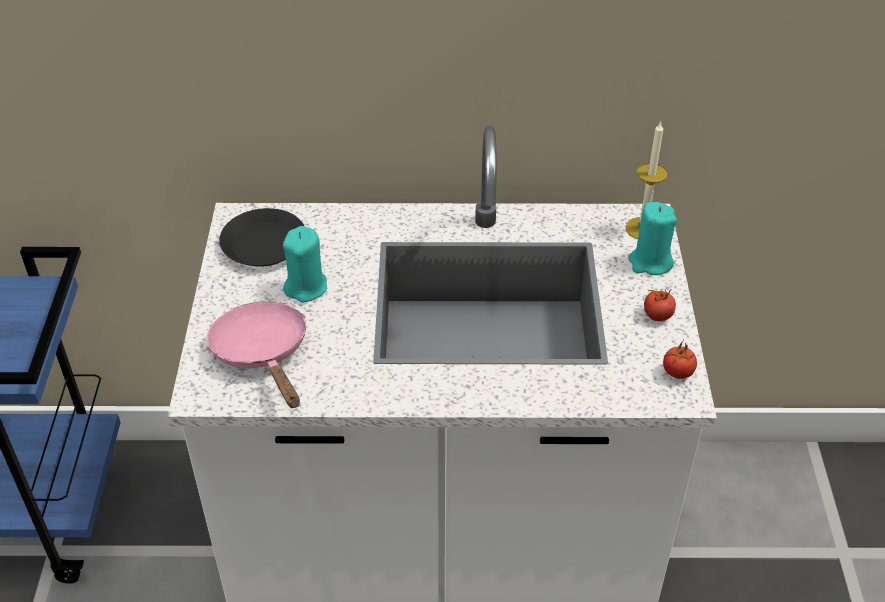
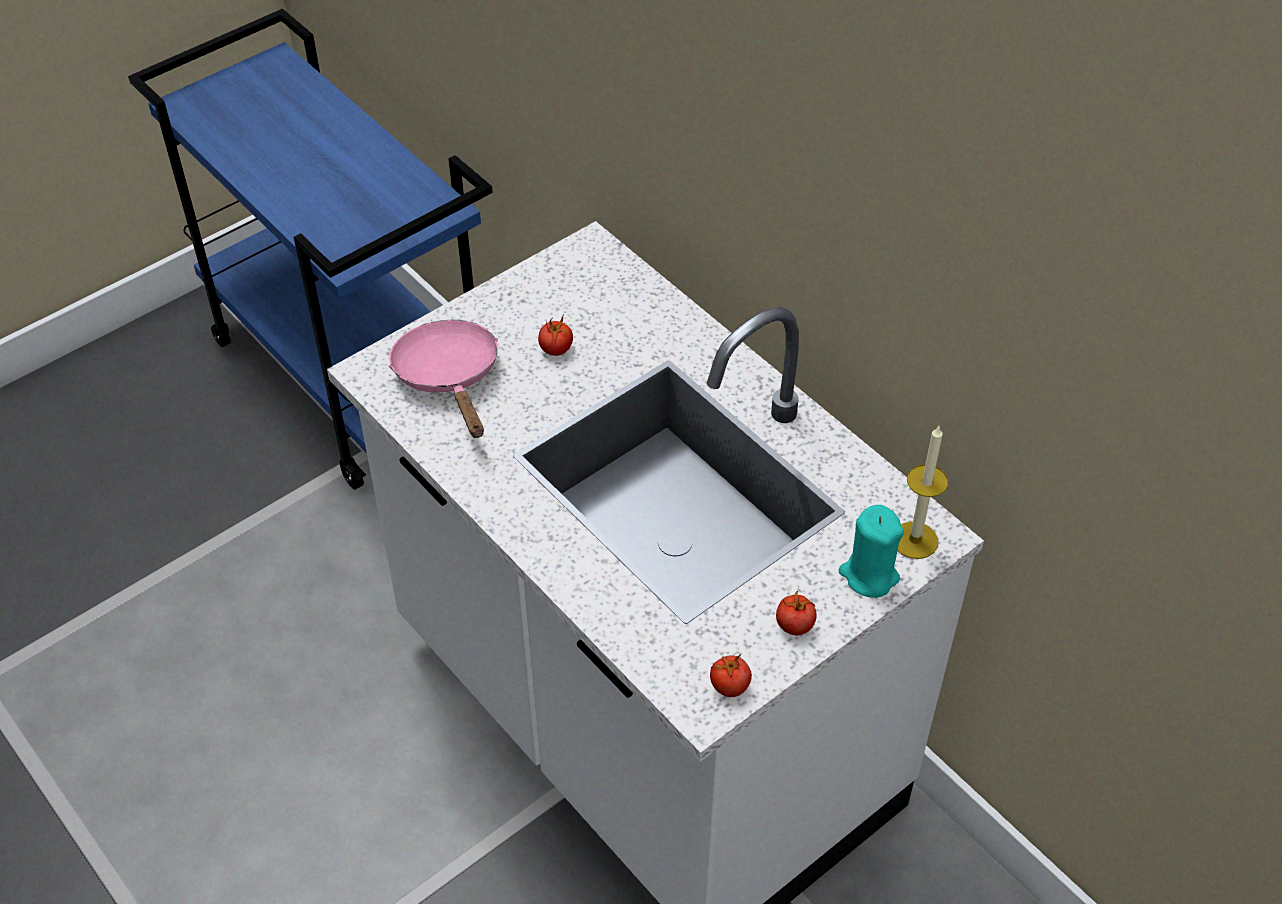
camera: 50 degrees right, 5 degrees up
pink frying pan [206,301,306,408] -> pink frying pan turned 45 degrees counterclockwise [389,320,498,438]
black plate [219,208,304,267] -> none
turquoise candle [283,226,327,303] -> tomato [538,313,573,356]

